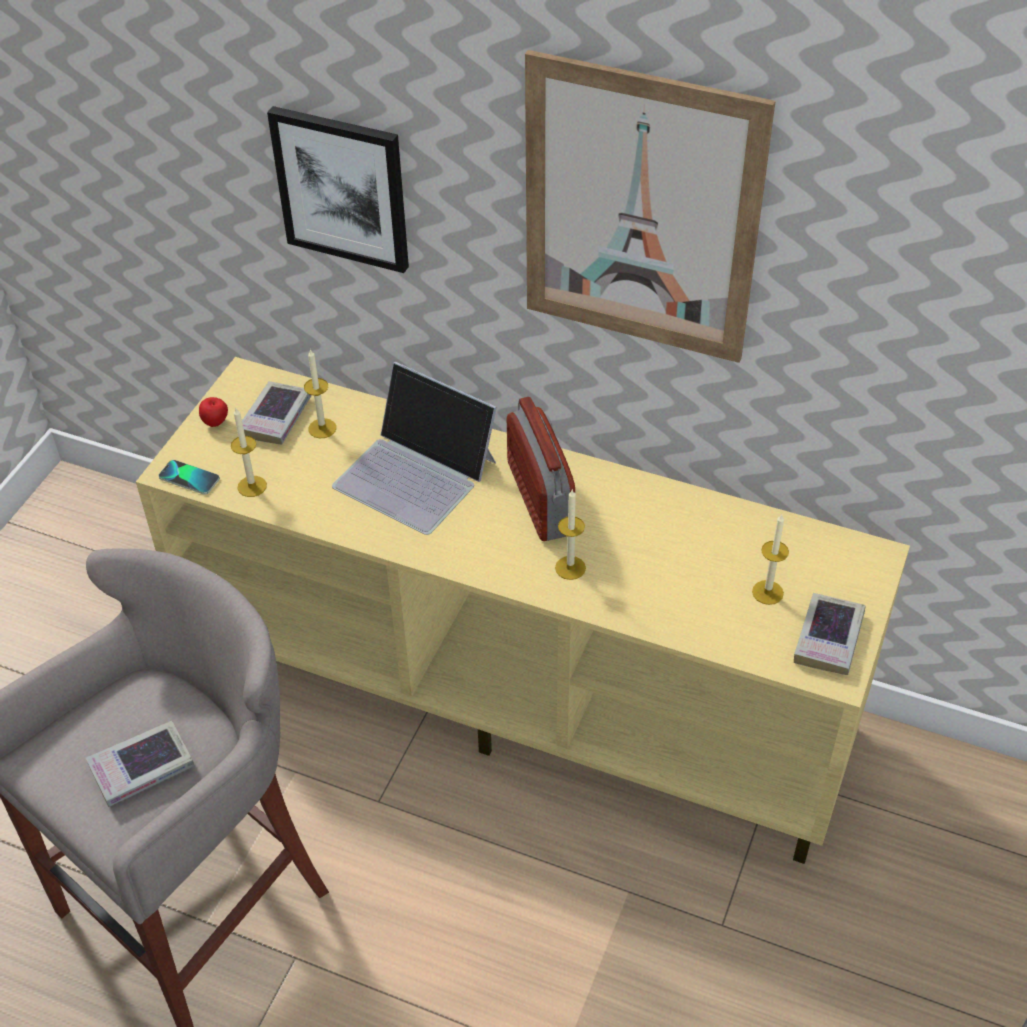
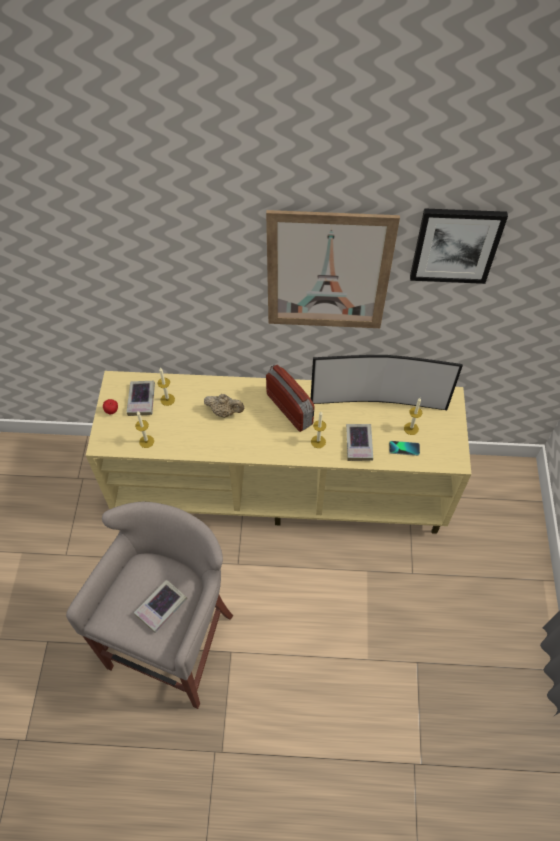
camera: 20 degrees left, 10 degrees up
phone [158,460,220,495] -> phone moved to [389,441,420,456]
picture [267,106,409,273] -> picture moved to [410,208,508,284]
laptop [332,362,497,535] -> beige teapot [204,394,244,418]
book [794,593,865,675] -> book moved to [346,424,373,461]
none -> television [311,355,463,410]

